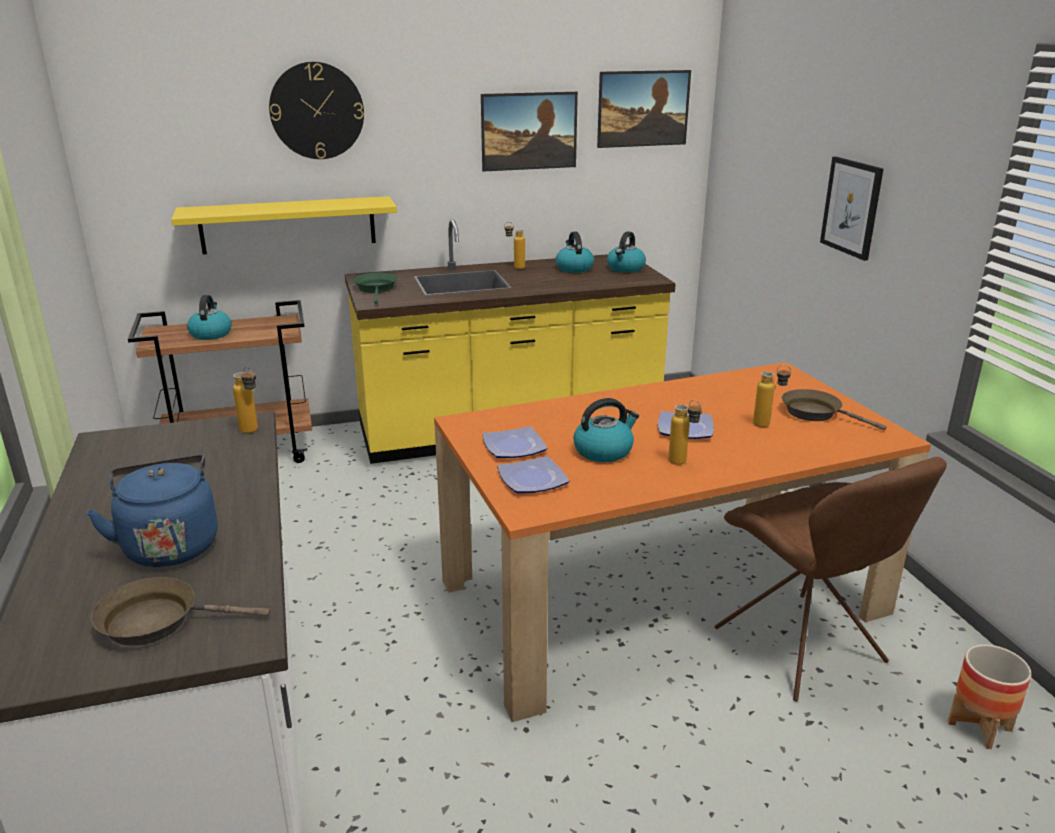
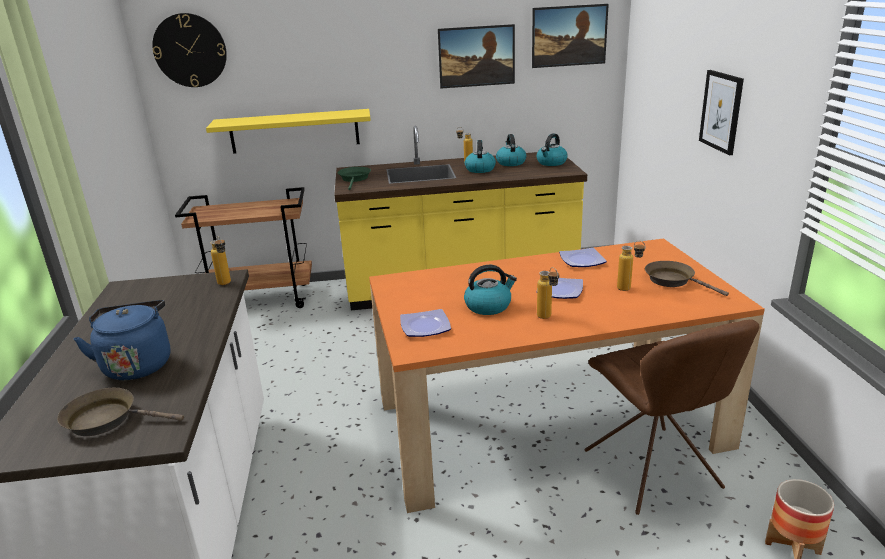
camera: 10 degrees right, 0 degrees up
kettle [187,295,232,340] -> kettle moved to [465,140,496,173]
wall clock [269,62,364,159] -> wall clock moved to [152,13,227,87]
plate [482,426,547,458] -> plate moved to [559,248,607,267]

